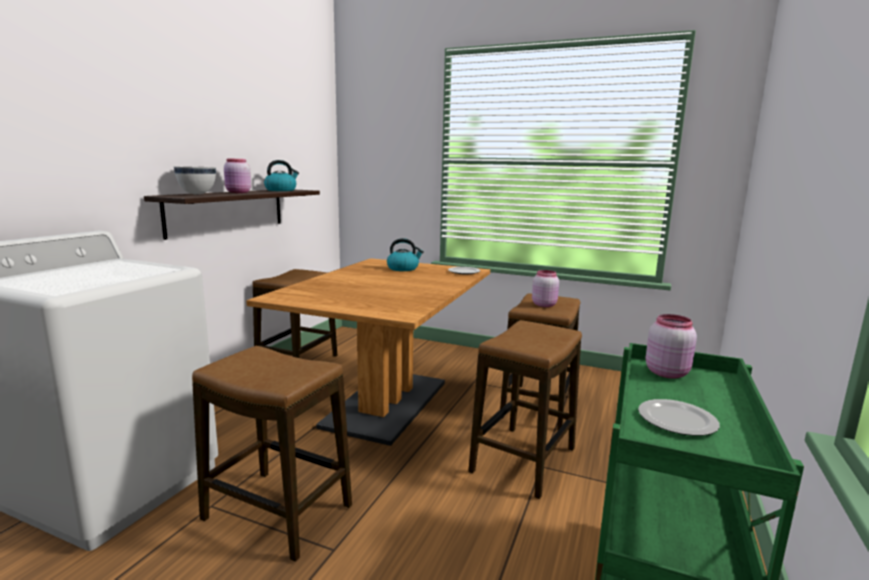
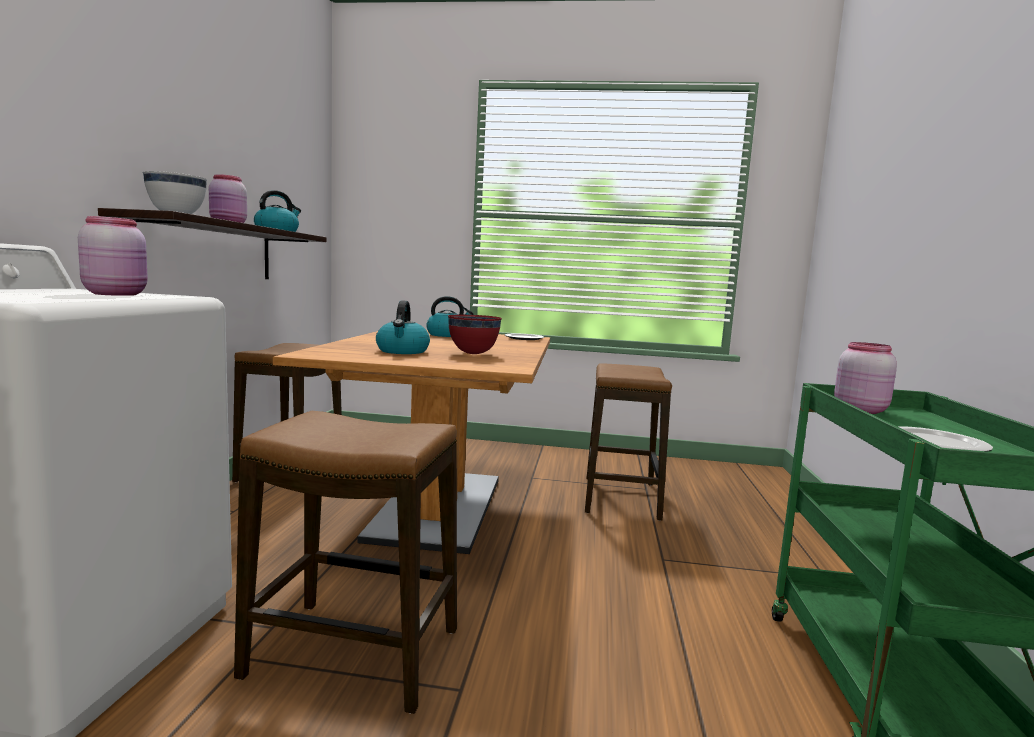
camera: 15 degrees left, 5 degrees down
stool [468,320,582,499] -> none
pink jar [532,270,559,307] -> pink jar moved to [78,216,148,296]
none -> kettle [376,300,430,354]
none -> red bowl [448,315,502,354]

